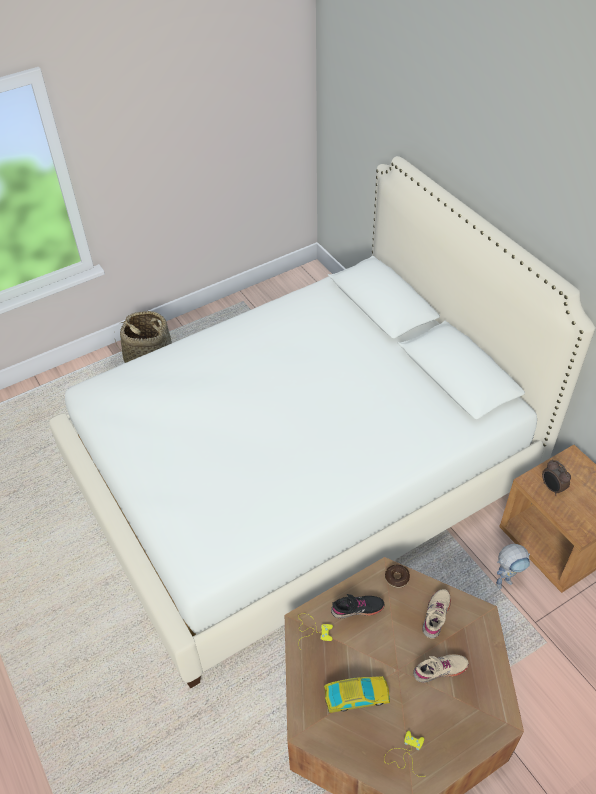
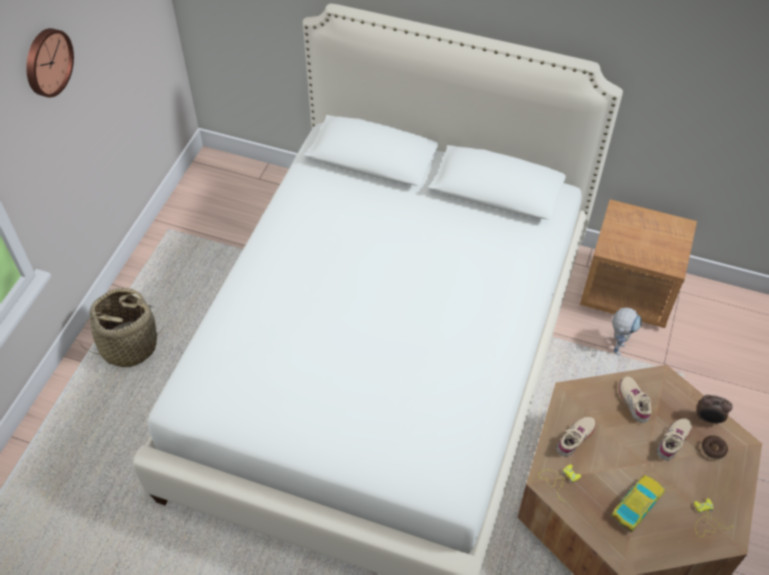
camera: 40 degrees left, 5 degrees up
black shoe [331,594,384,619] -> beige shoe [556,417,596,457]
donut [385,565,410,588] -> donut moved to [701,436,728,459]
alarm clock [542,460,571,495] -> alarm clock moved to [697,395,733,425]
none -> wall clock [26,28,74,97]

